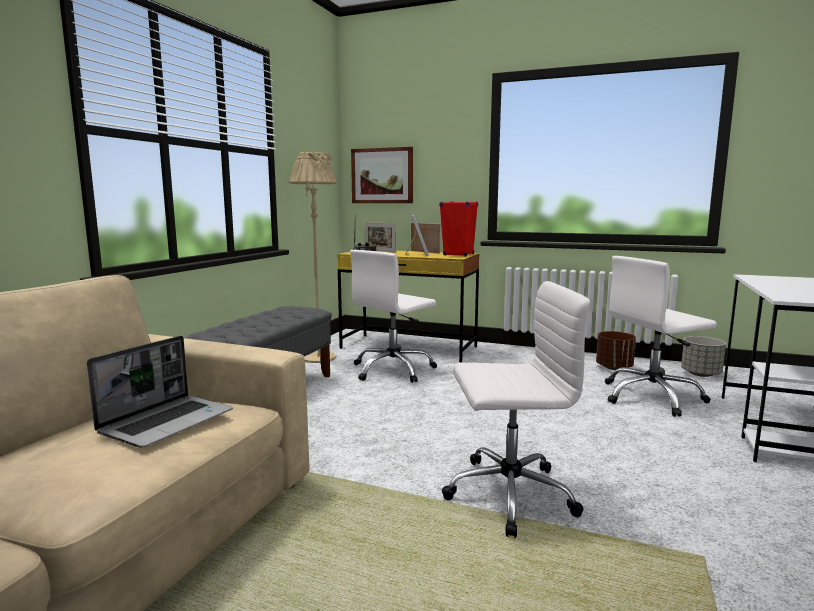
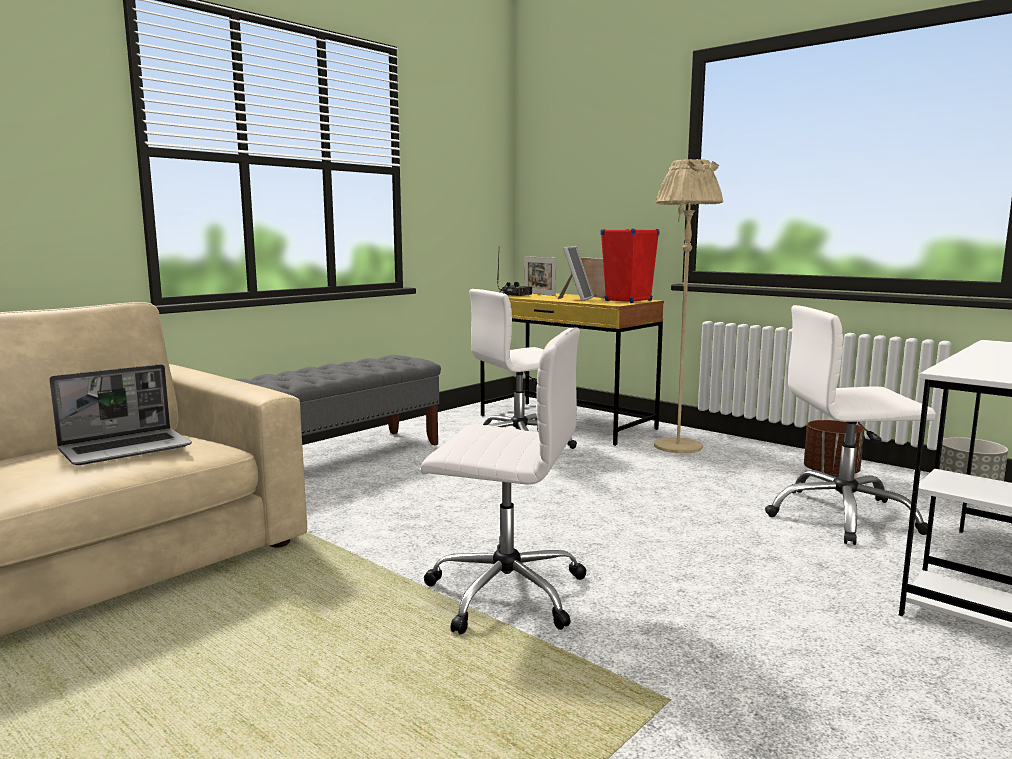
camera: 20 degrees right, 0 degrees up
beige floor lamp [289,152,337,363] -> beige floor lamp moved to [654,159,723,453]
picture [351,147,413,203] -> none

